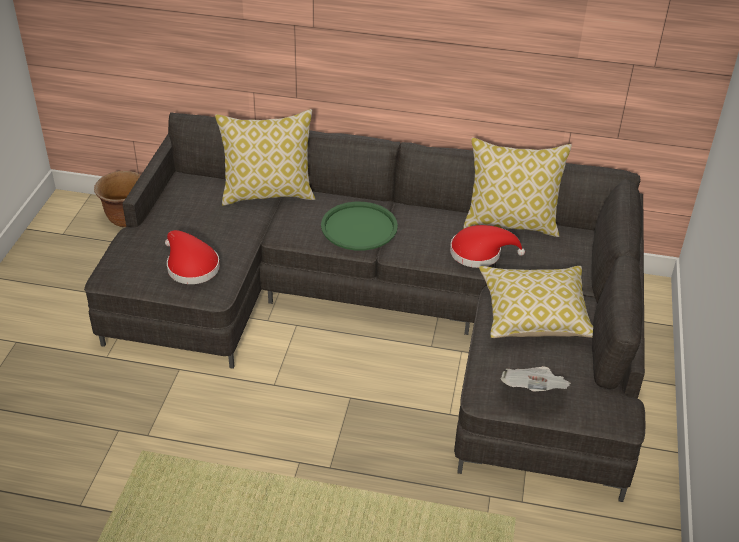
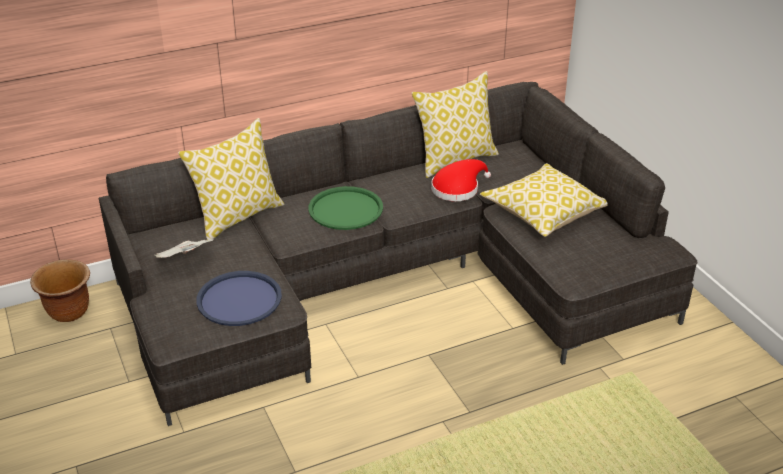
camera: 35 degrees left, 5 degrees down
red hat [165,230,220,284] -> blue tray [196,271,282,326]
newspaper [501,366,571,391] -> newspaper moved to [155,239,213,258]

